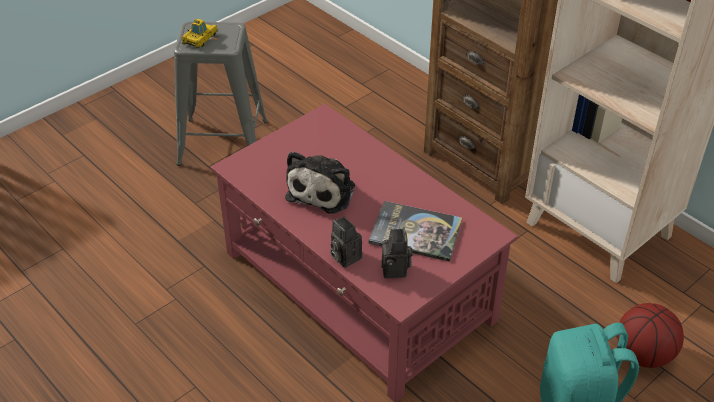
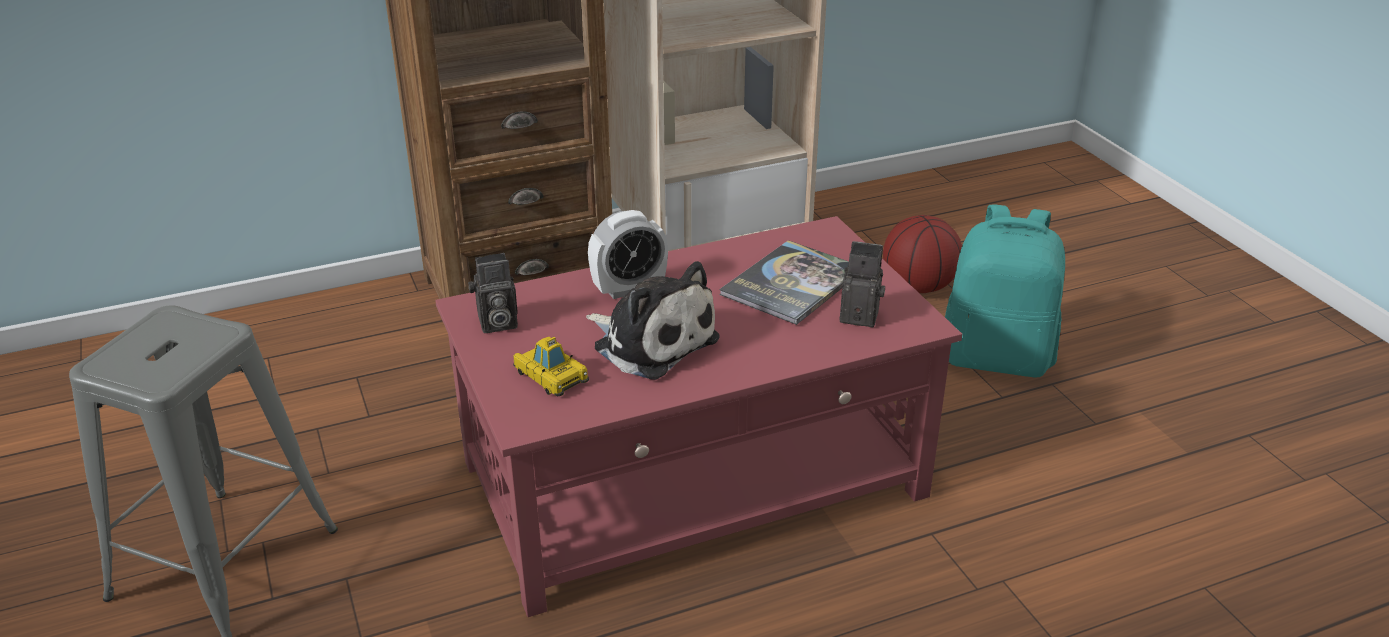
camera: 70 degrees left, 10 degrees down
toy car [182,19,218,48] -> toy car moved to [513,337,589,396]
camera [330,216,362,268] -> camera moved to [468,253,518,333]
none -> alarm clock [588,210,668,299]

